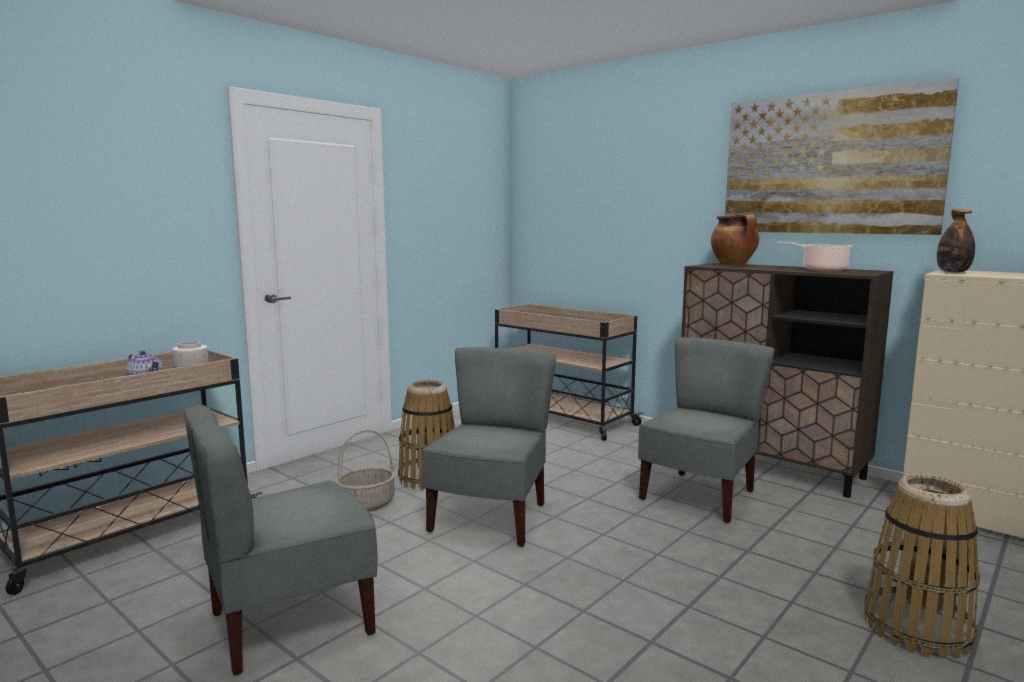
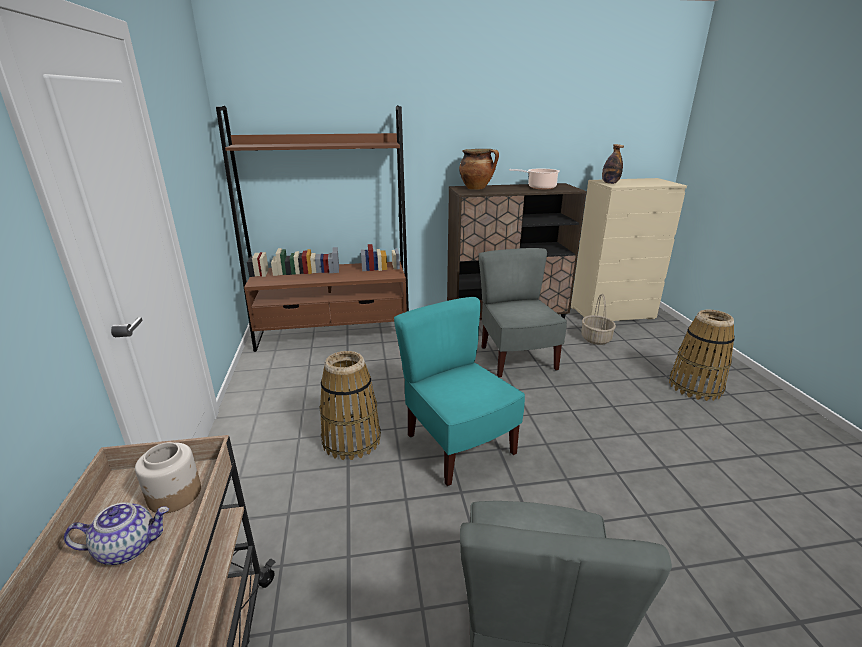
camera: 50 degrees left, 15 degrees up
basket [335,430,396,512] -> basket moved to [581,294,616,345]
grey chair [422,347,557,547] -> turquoise chair [394,297,525,486]
beige cart [495,304,644,441] -> brown bookcase [216,105,409,352]
picture [725,77,959,235] -> none

